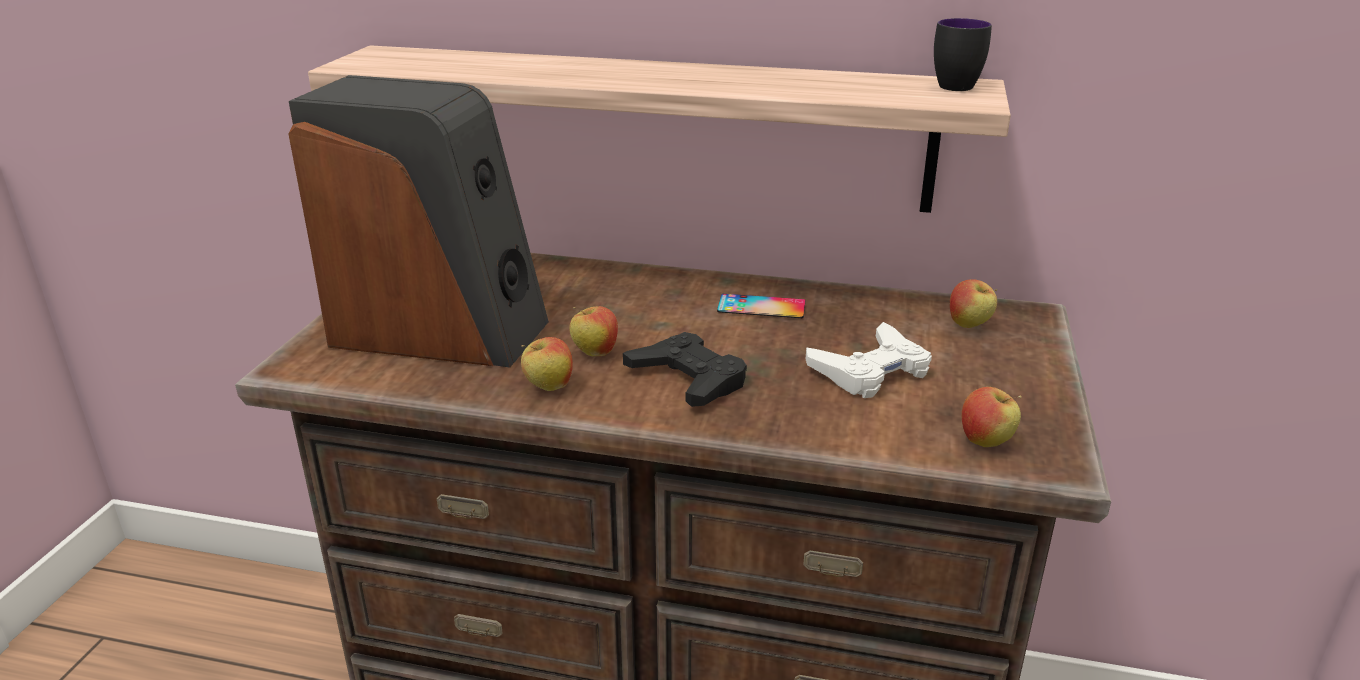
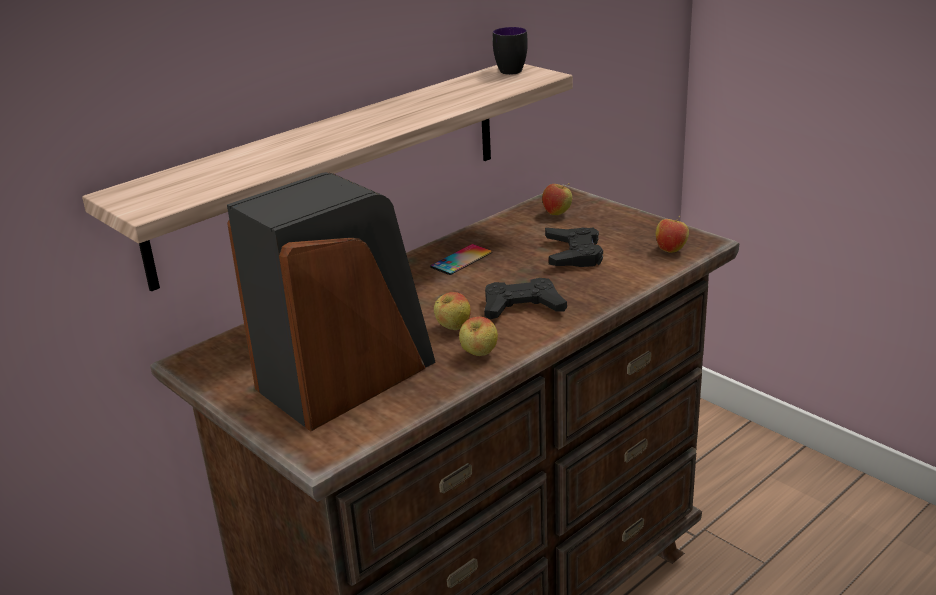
camera: 55 degrees left, 0 degrees up
white game controller [806,322,932,398] -> black game controller [545,227,603,267]

